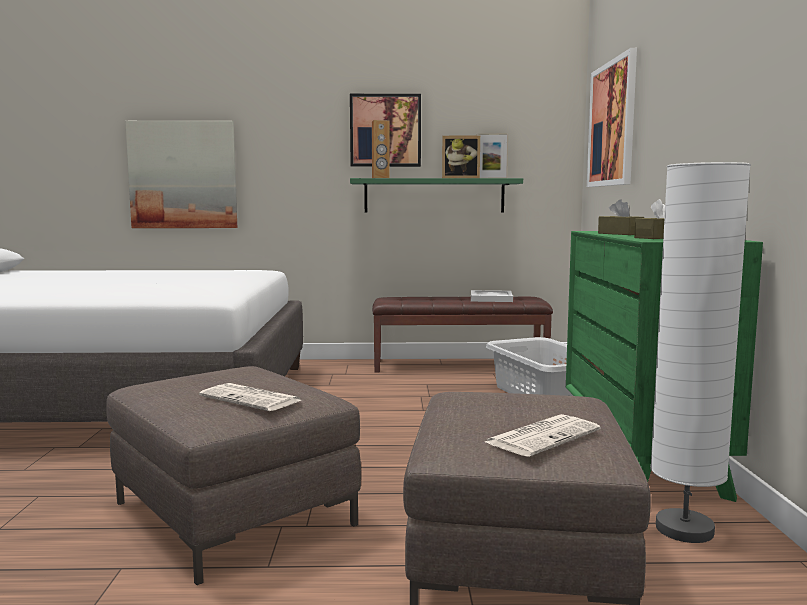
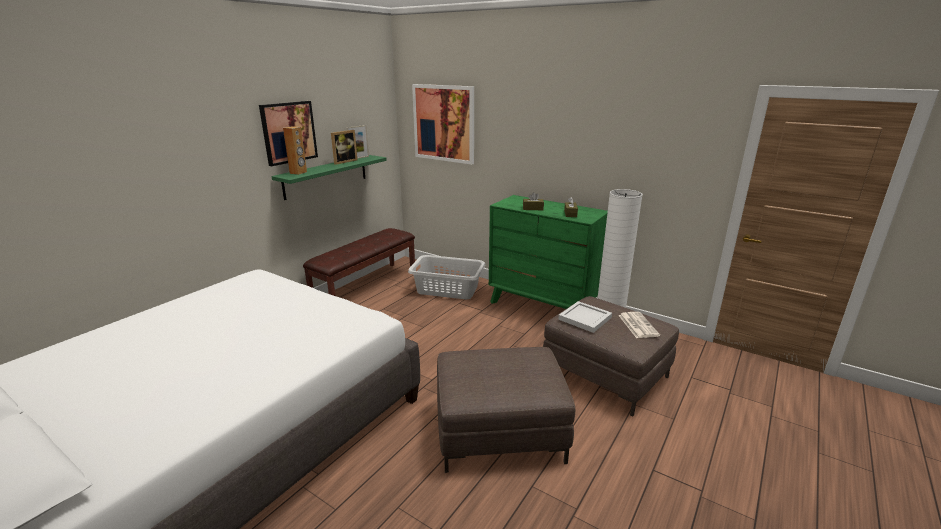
camera: 55 degrees left, 15 degrees up
picture [125,121,237,228] -> none
newspaper [199,383,301,411] -> none
white tray [471,290,513,302] -> white tray moved to [558,301,612,333]

